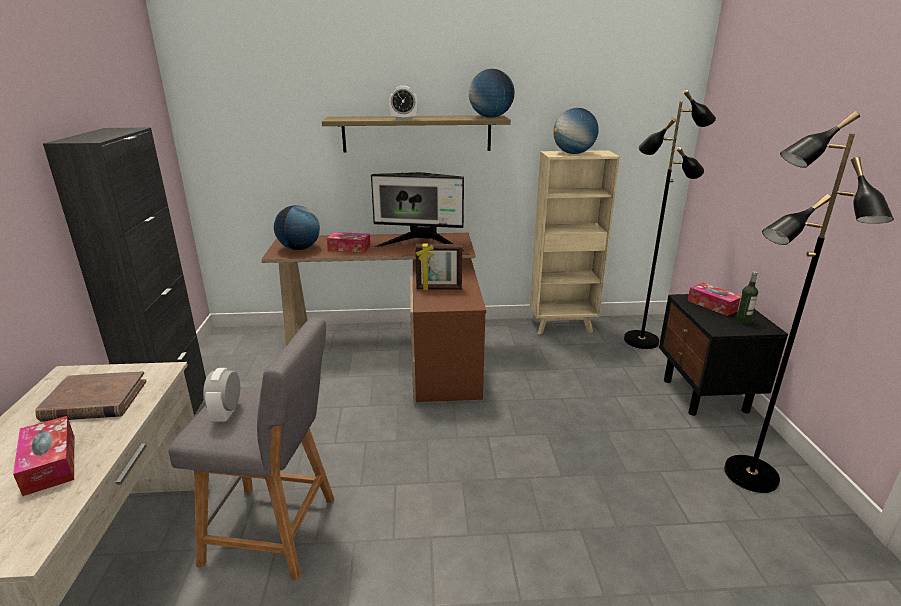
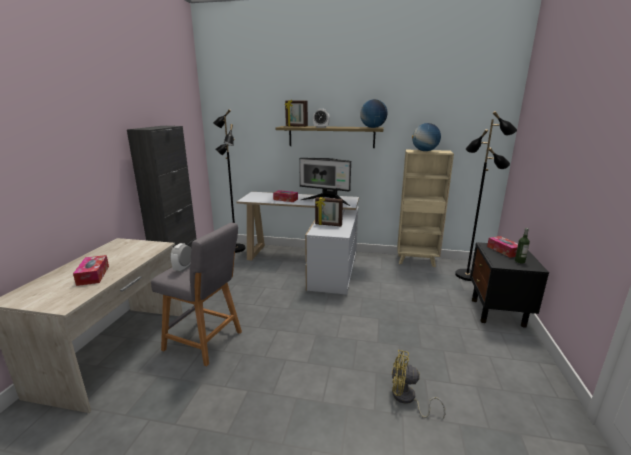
camera: 15 degrees right, 5 degrees down
brown book [36,371,147,422] -> none
brown desk [261,233,486,403] -> white desk [236,192,359,295]
globe [274,205,320,250] -> none
black floor lamp [724,111,894,493] -> black floor lamp moved to [213,109,245,253]
none -> picture frame [285,99,308,127]
none -> yellow fan [392,350,446,419]

